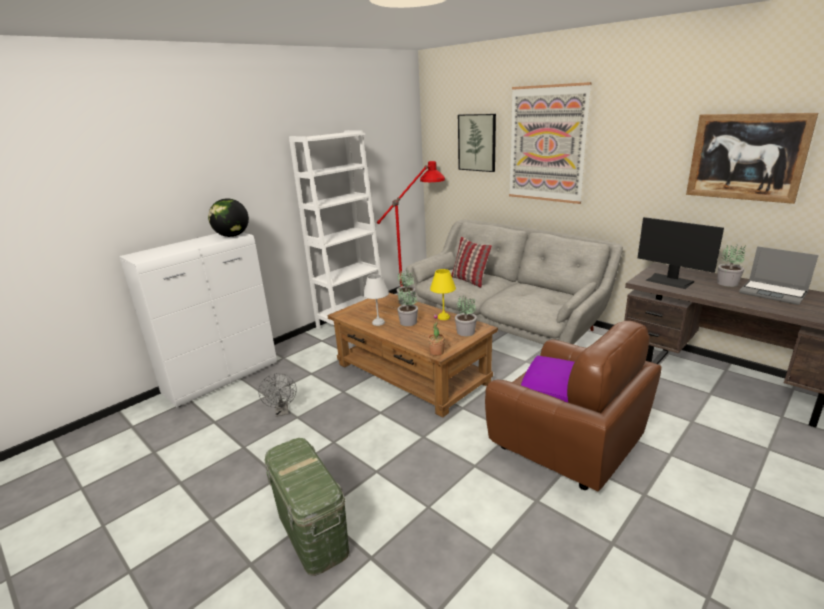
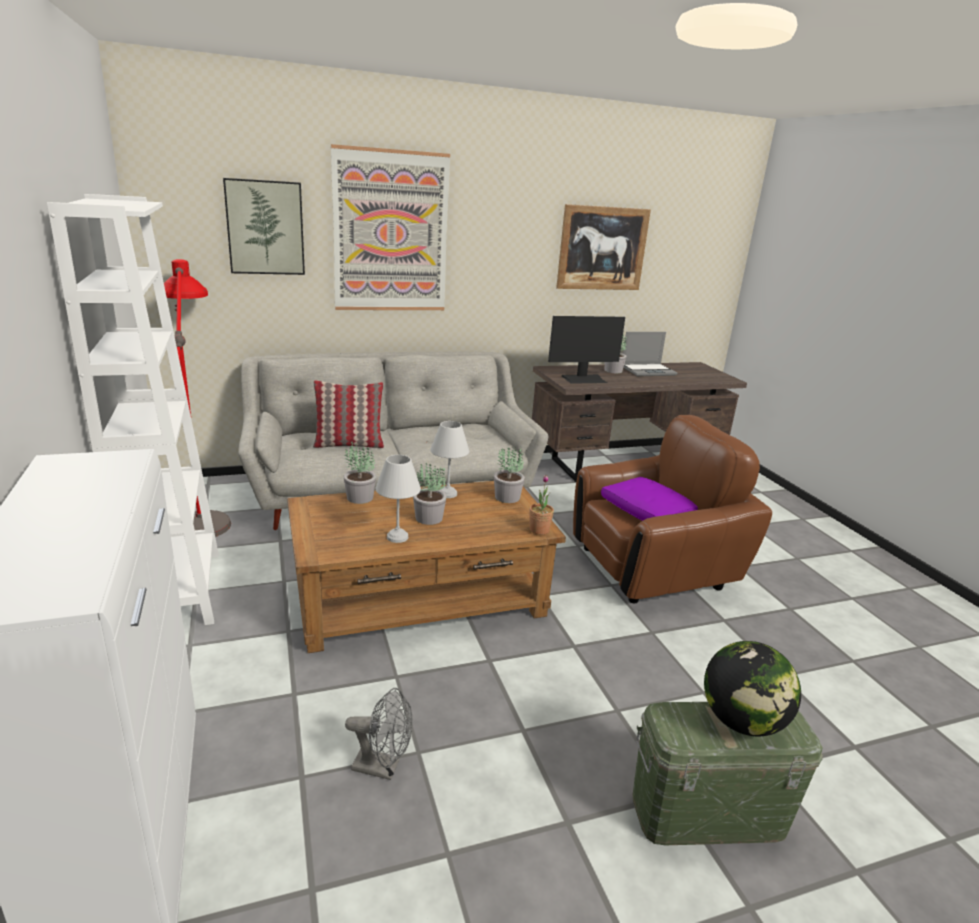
camera: 65 degrees left, 0 degrees up
globe [208,198,249,237] -> globe moved to [704,641,801,737]
yellow table lamp [430,269,456,320] -> white table lamp [430,421,469,498]

